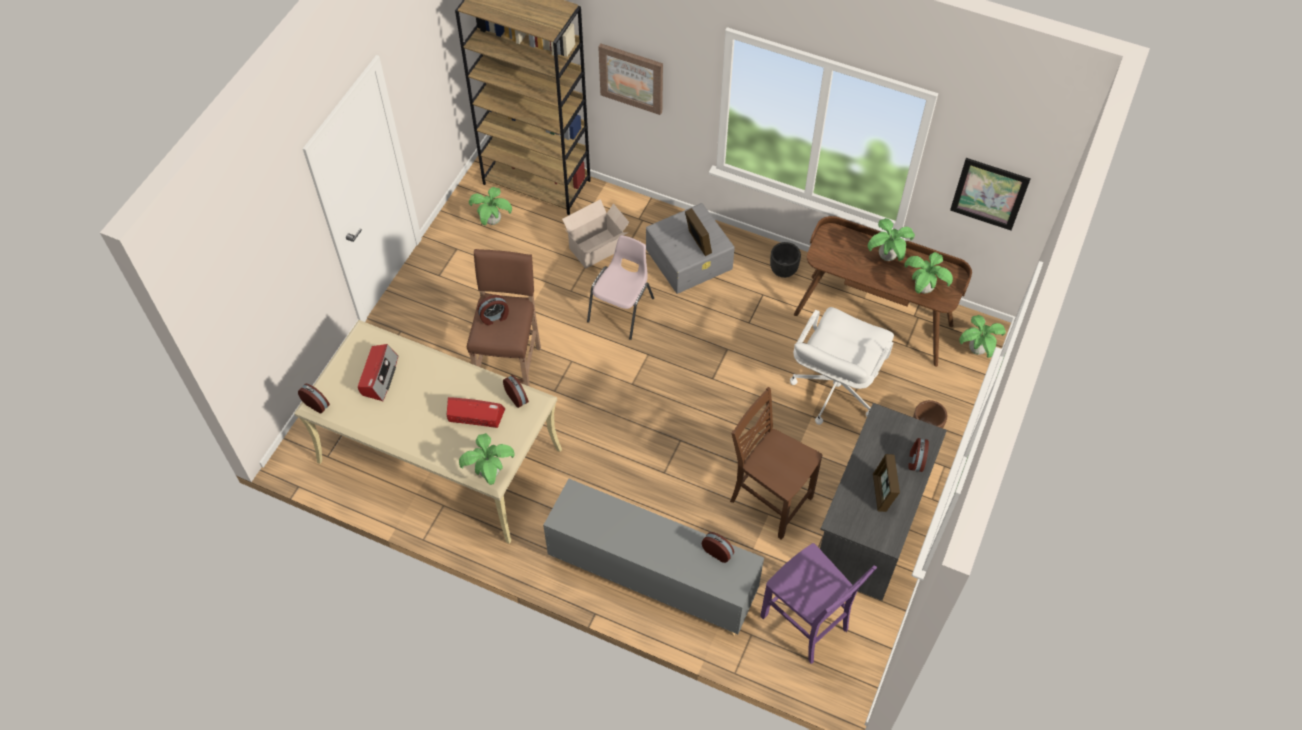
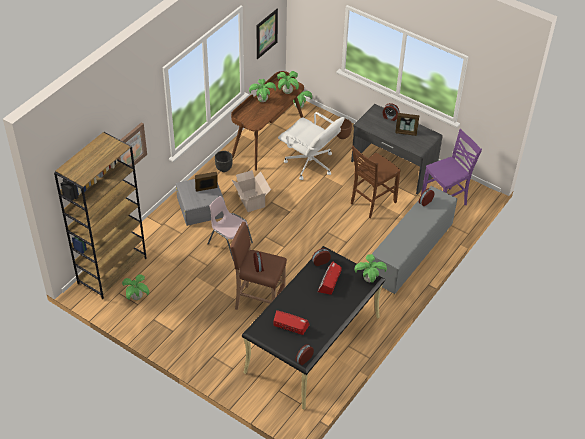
camera: 80 degrees left, 10 degrees down
beige desk [294,320,562,544] -> black desk [242,246,385,410]
cardboard box [562,199,629,268] -> cardboard box moved to [231,170,271,212]

